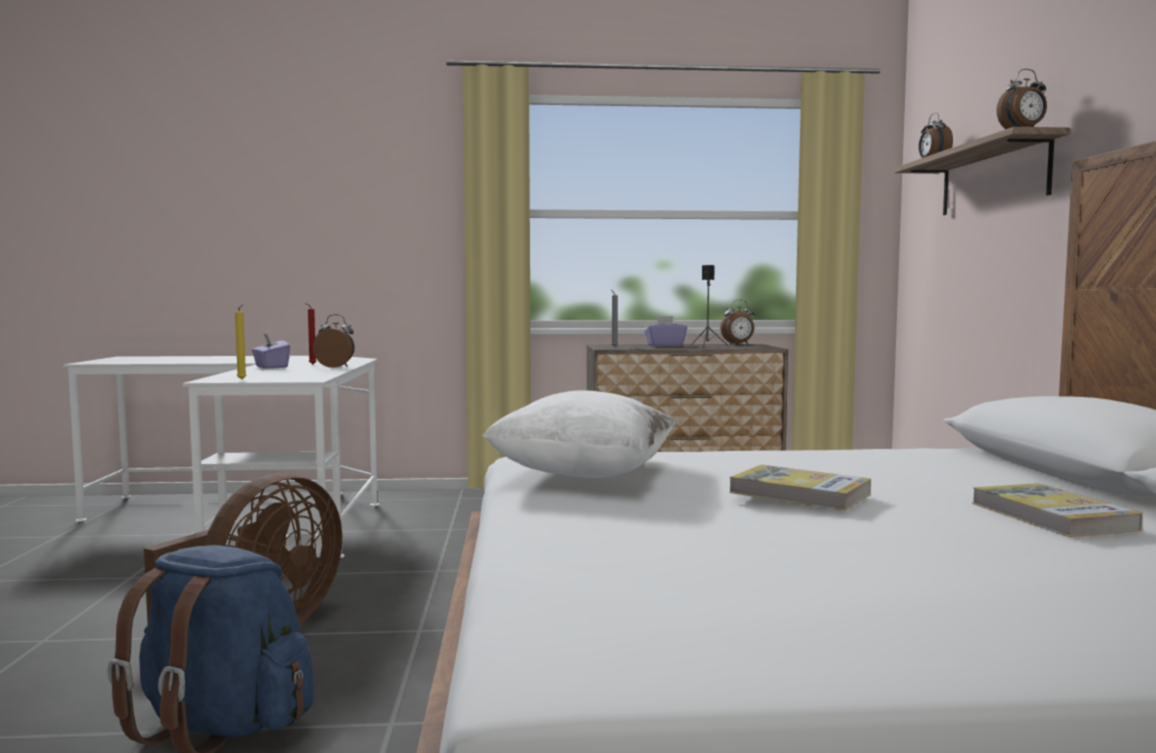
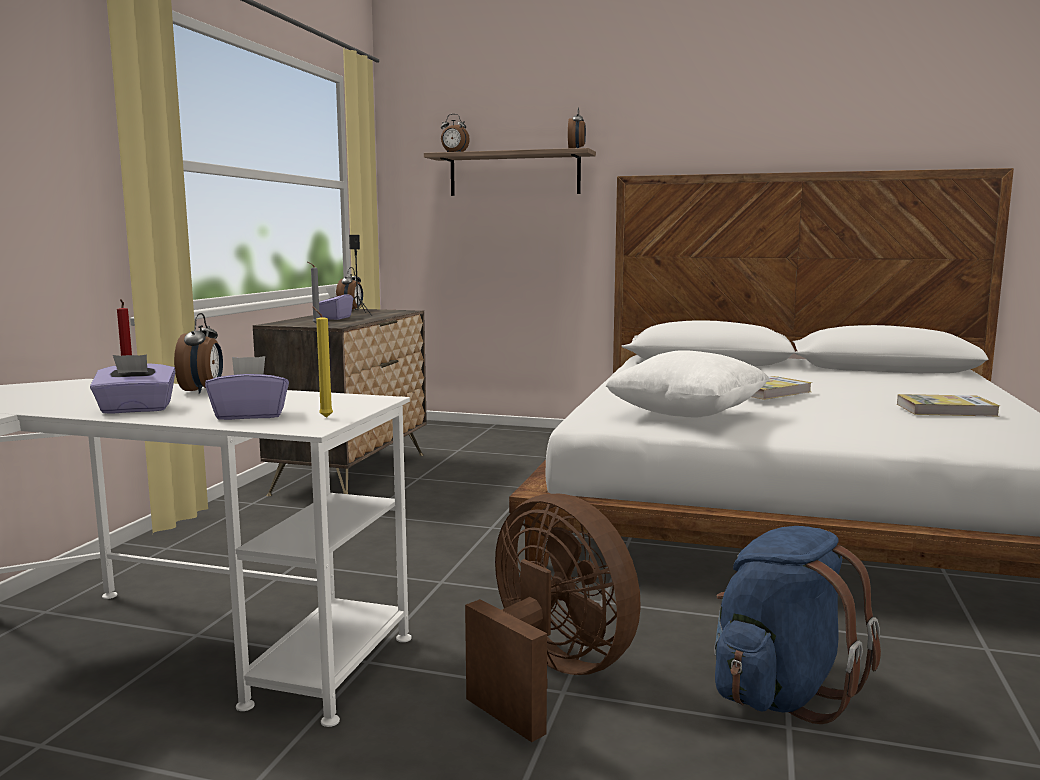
camera: 70 degrees left, 5 degrees up
alarm clock [313,314,355,368] -> alarm clock turned 150 degrees clockwise [174,313,223,394]
book [972,483,1143,537] -> book moved to [897,394,1000,417]
none -> purple tissue box [205,356,289,420]

